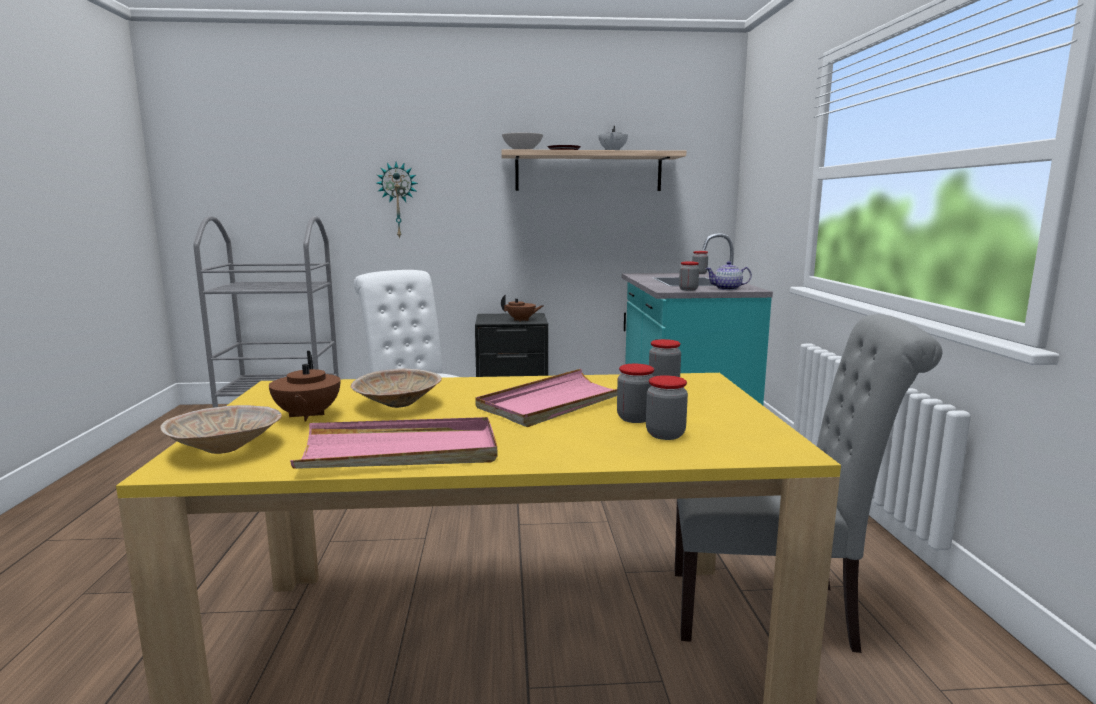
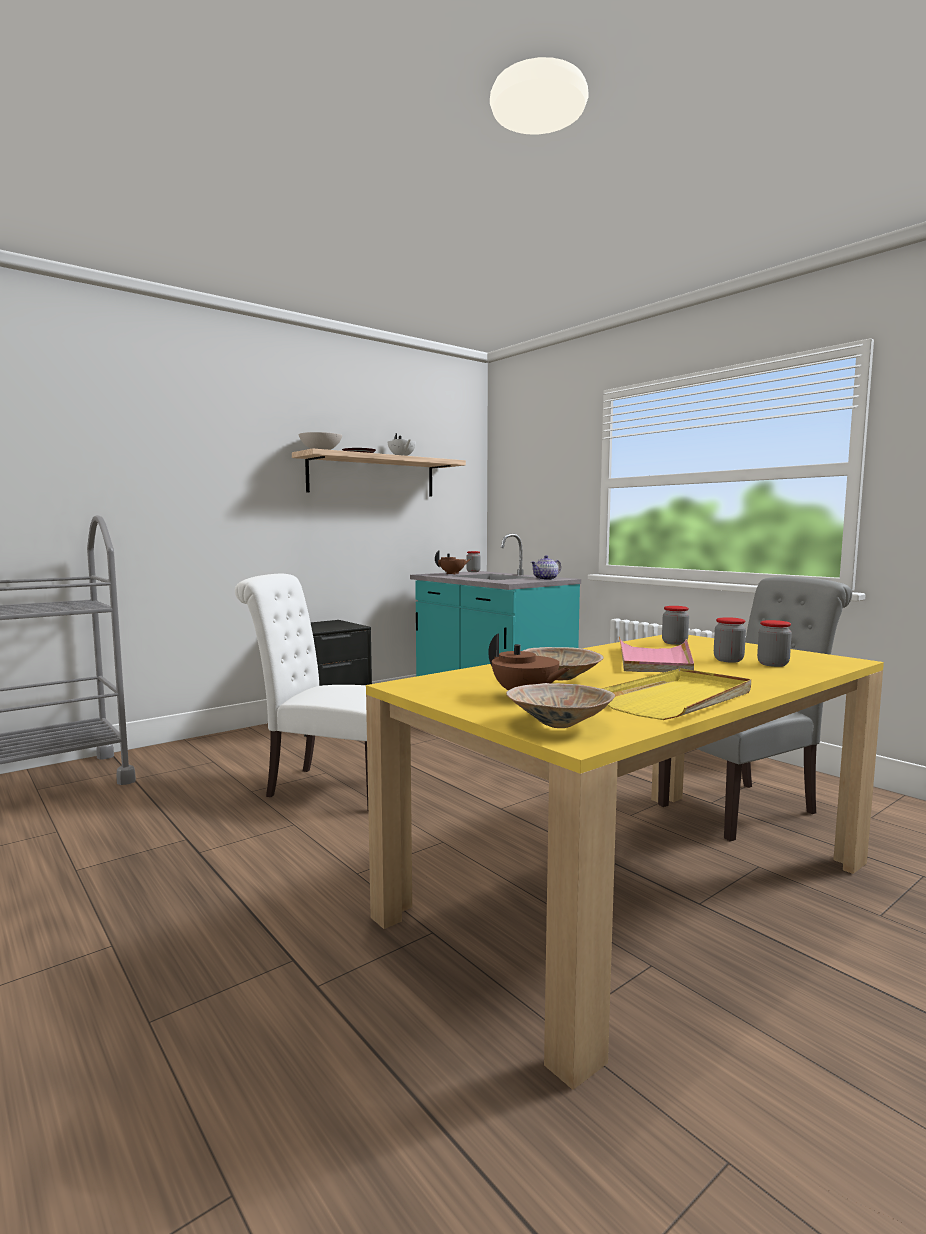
camera: 35 degrees left, 5 degrees down
pink tray [290,417,498,469] -> yellow tray [601,668,751,720]
wall clock [376,162,418,239] -> none
brown teapot [501,294,543,322] -> brown teapot moved to [435,550,471,574]
jar [679,261,699,291] -> none

